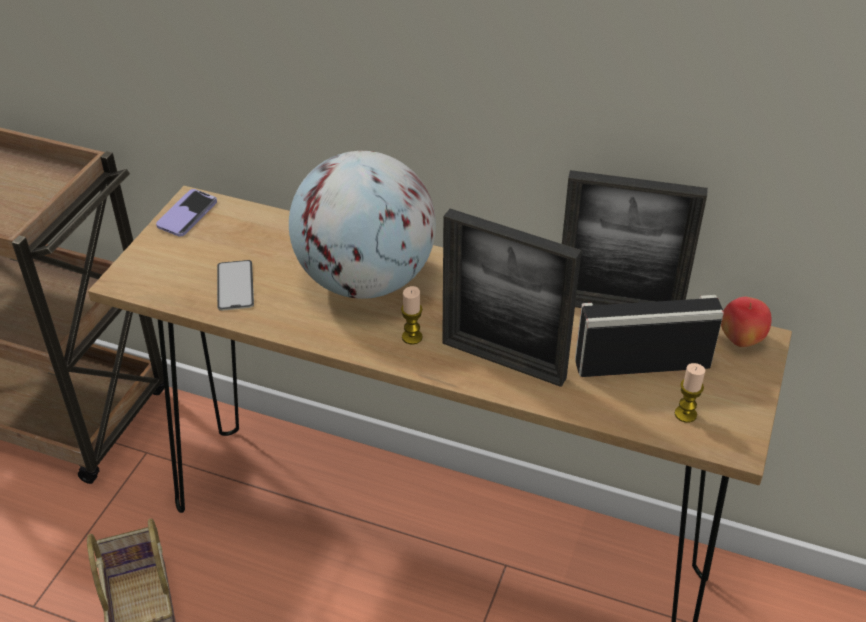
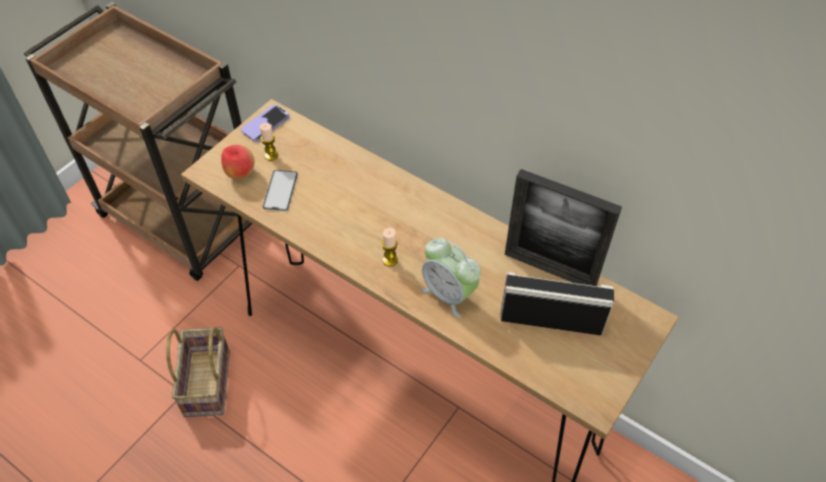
camera: 15 degrees right, 10 degrees up
globe [289,151,436,299] -> none
picture frame [442,209,582,387] -> alarm clock [421,238,481,318]
candle [675,363,706,423] -> candle moved to [260,123,278,161]
apple [721,297,772,347] -> apple moved to [221,145,255,179]

